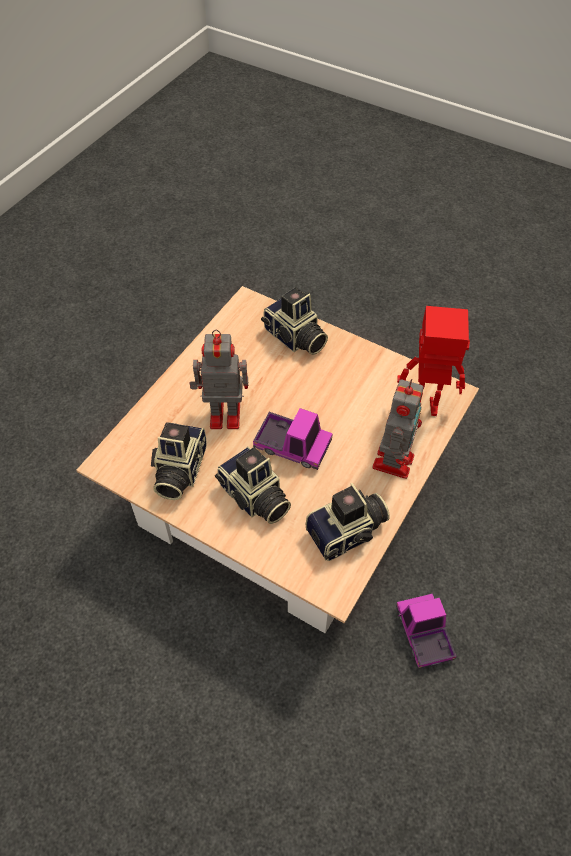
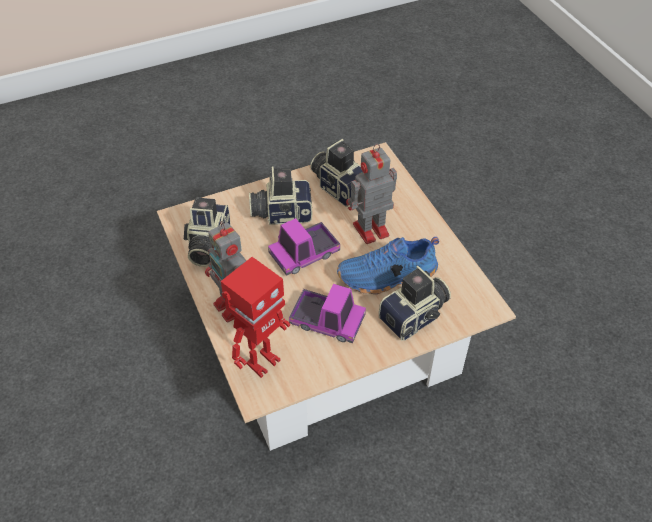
camera: 125 degrees right, 5 degrees down
toy robot [190,330,248,429] -> toy robot turned 150 degrees counterclockwise [346,144,397,244]
camera [261,287,328,355] -> camera turned 150 degrees clockwise [379,266,451,341]
toy truck [396,594,456,669] -> toy truck moved to [289,284,366,343]
none -> blue shoe [337,237,439,294]

